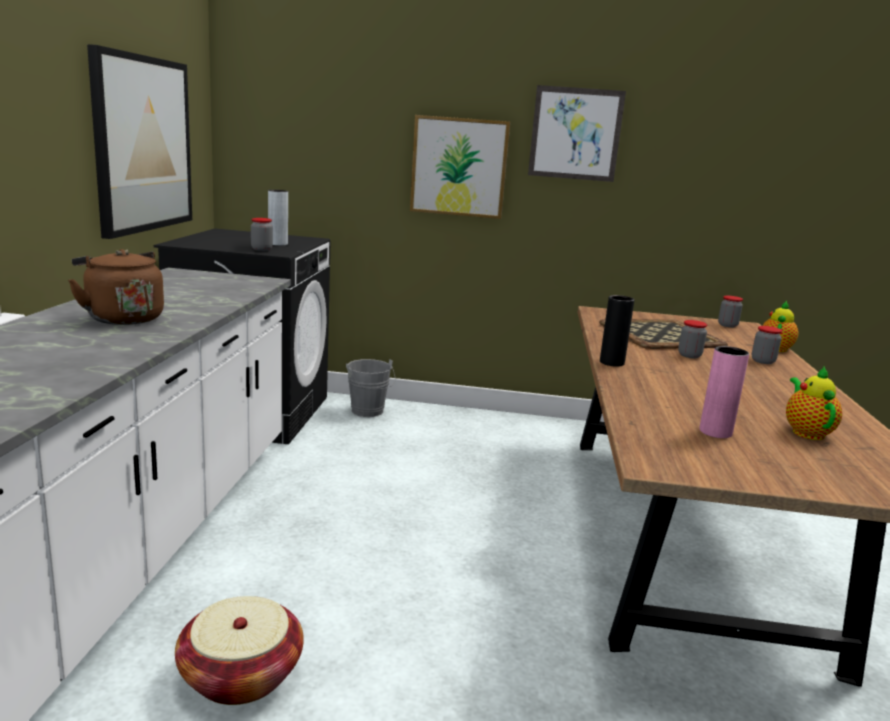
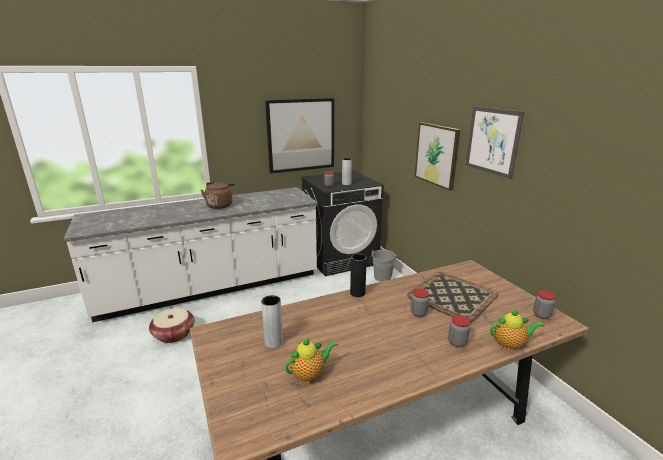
camera: 60 degrees right, 5 degrees up
pink vase [699,346,749,438] -> grey vase [261,295,283,348]

